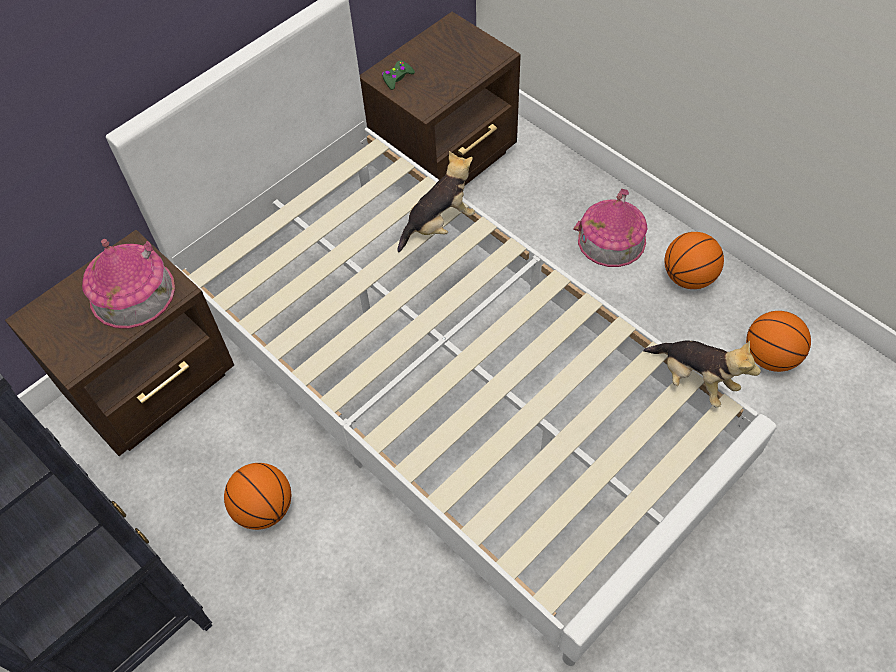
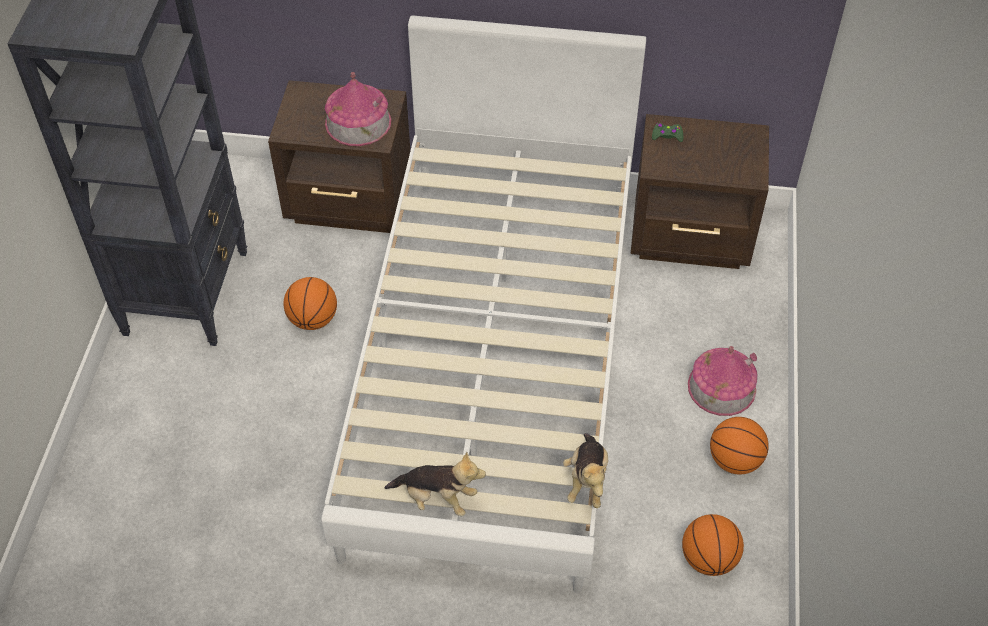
camera: 50 degrees right, 5 degrees down
plush toy [397,151,475,252] -> plush toy moved to [385,452,486,516]

